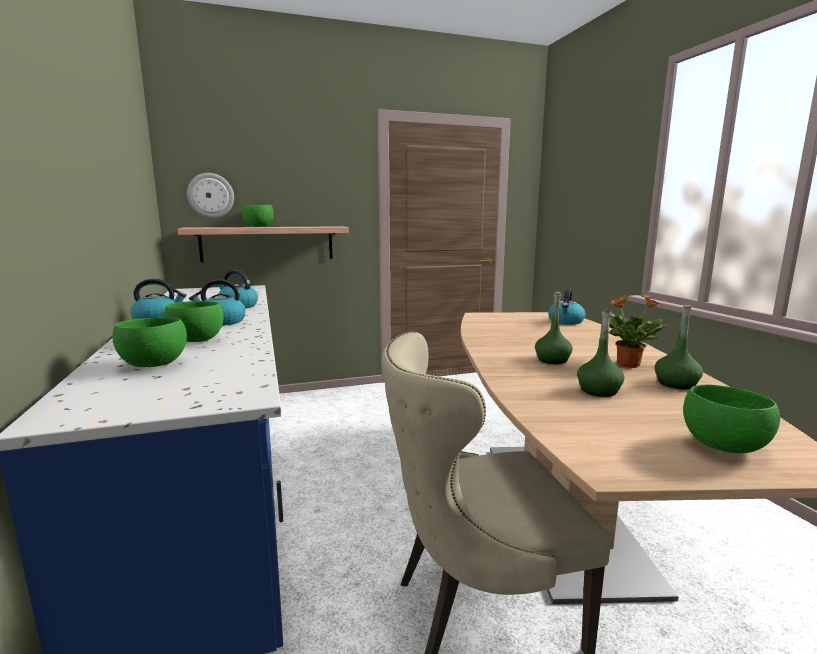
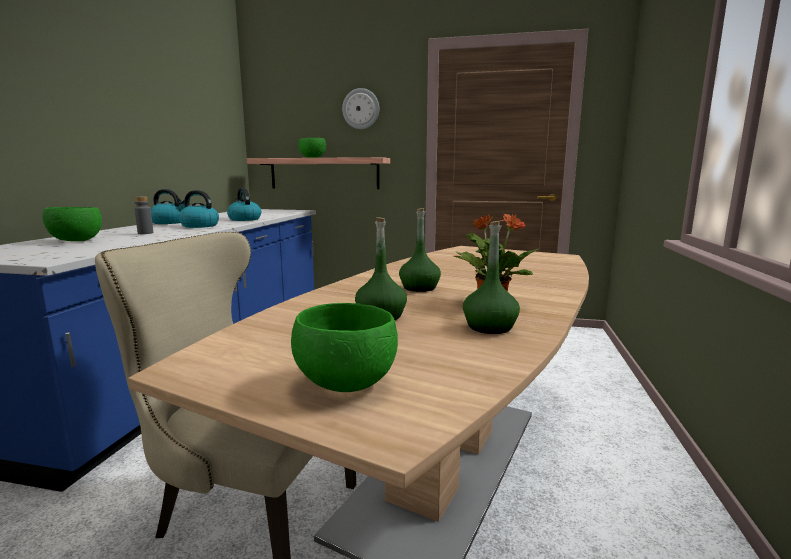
camera: 30 degrees right, 0 degrees up
green bowl [164,301,224,342] -> grey bottle [134,197,153,234]
wall clock [187,173,234,218] -> wall clock moved to [342,88,379,129]
kettle [548,288,586,325] -> none

